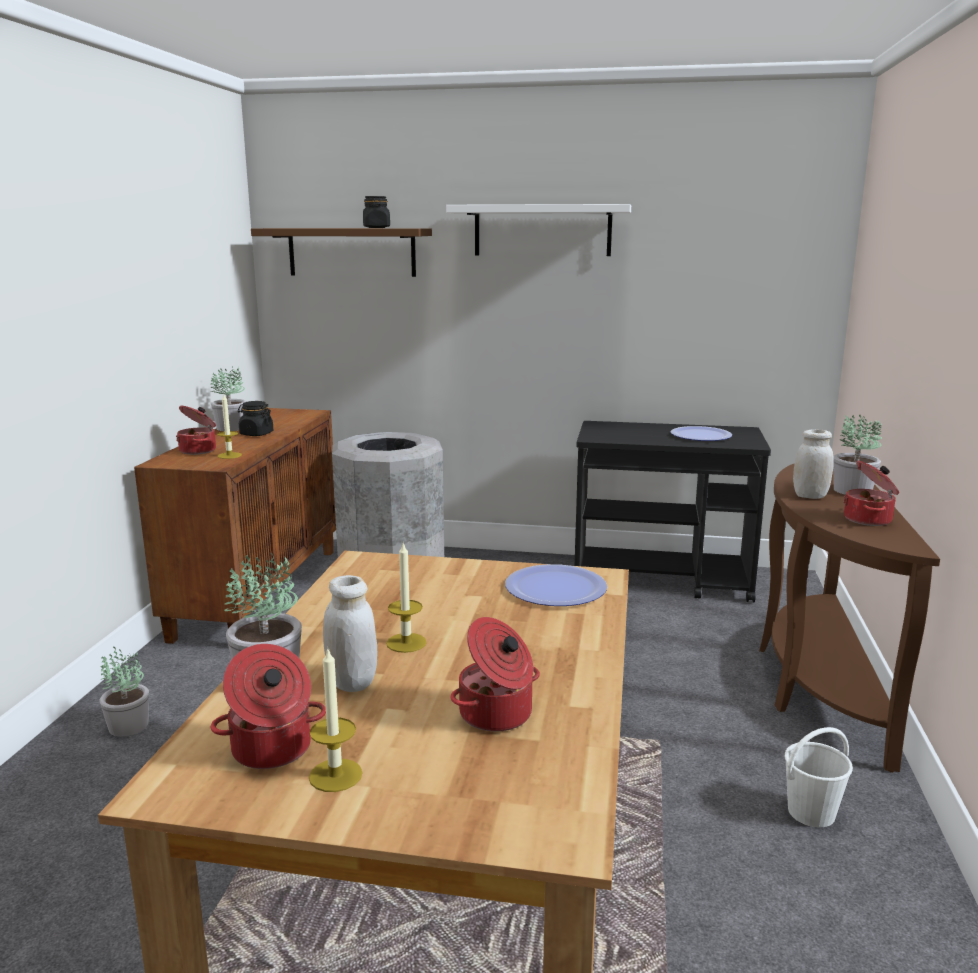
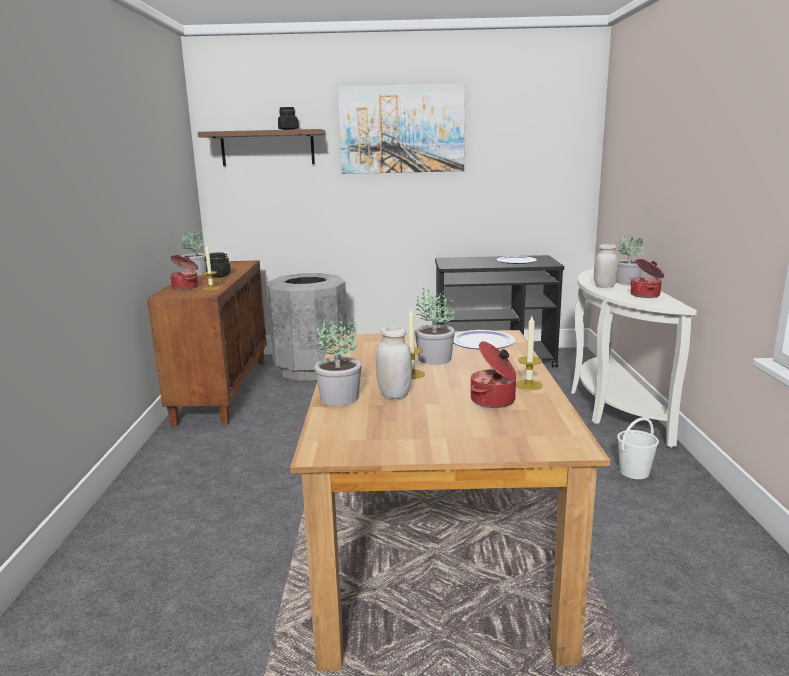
camera: 10 degrees left, 0 degrees up
potted plant [99,646,149,737] -> potted plant moved to [415,287,455,365]
cooking pot [211,644,326,769] -> none
candle [309,647,363,792] -> candle moved to [516,316,543,390]
white shelf [446,204,631,256] -> picture [338,83,465,174]
brown console table [759,463,940,773] -> white console table [571,269,697,448]

